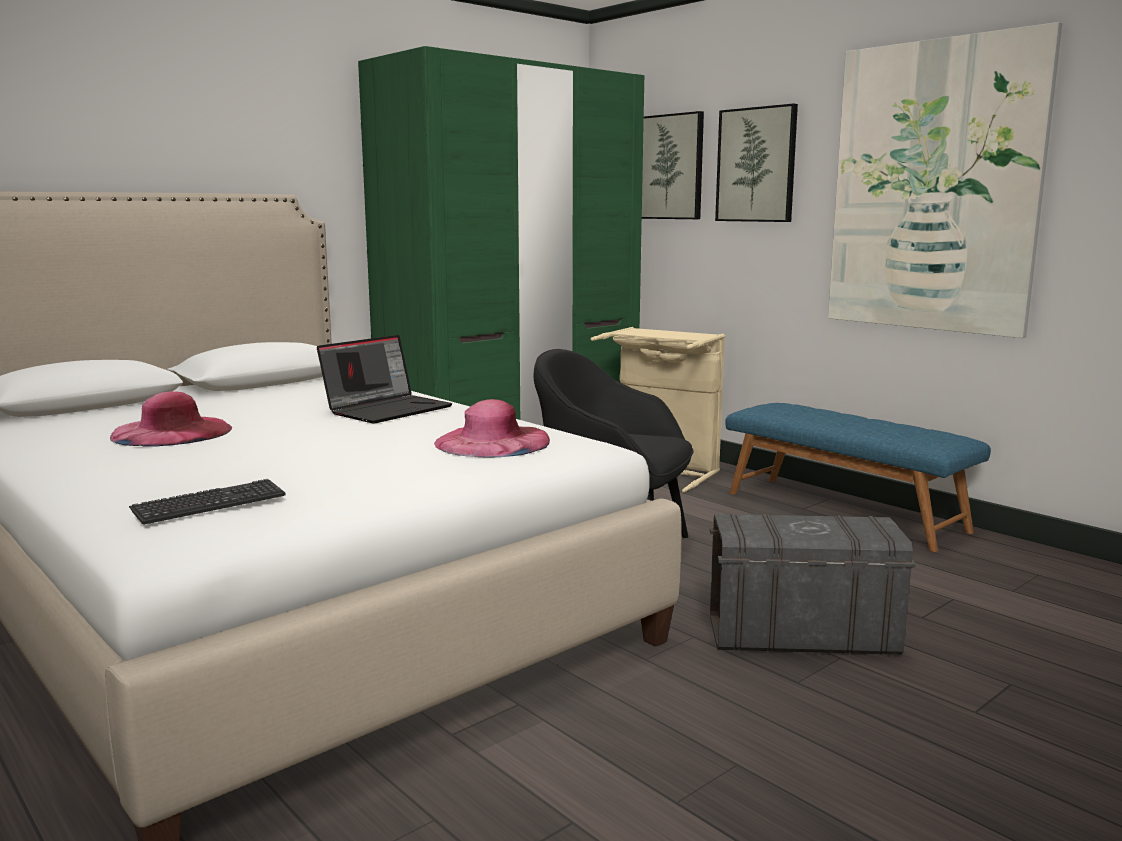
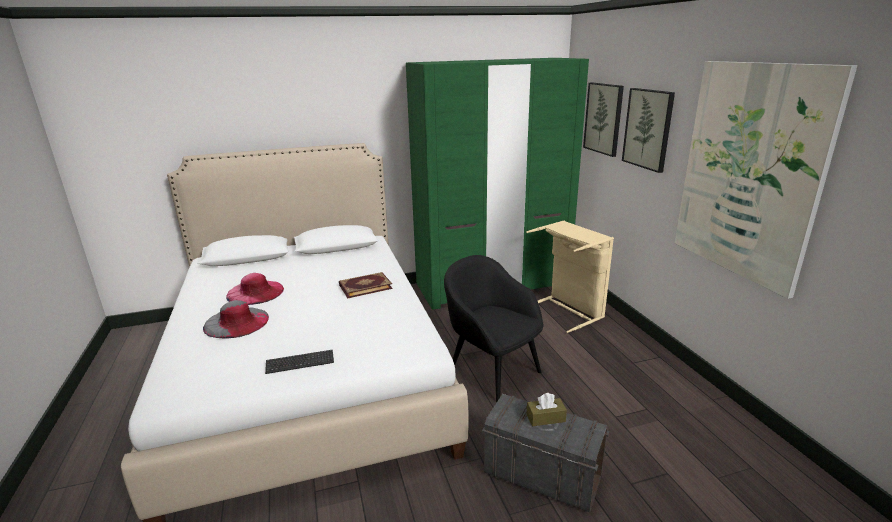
camera: 25 degrees right, 10 degrees up
keyboard [129,479,286,524] -> keyboard moved to [265,350,334,374]
laptop [317,335,453,424] -> book [339,272,393,298]
pink hat [434,399,550,457] -> none
blue bench [725,403,991,552] -> none
none -> grey hat [203,300,269,338]
none -> brown tissue box [527,393,567,426]

